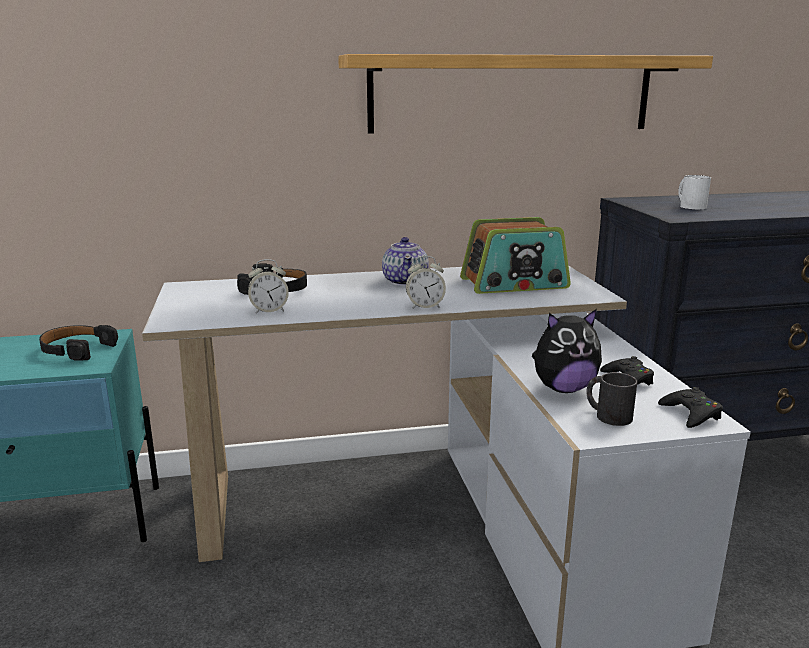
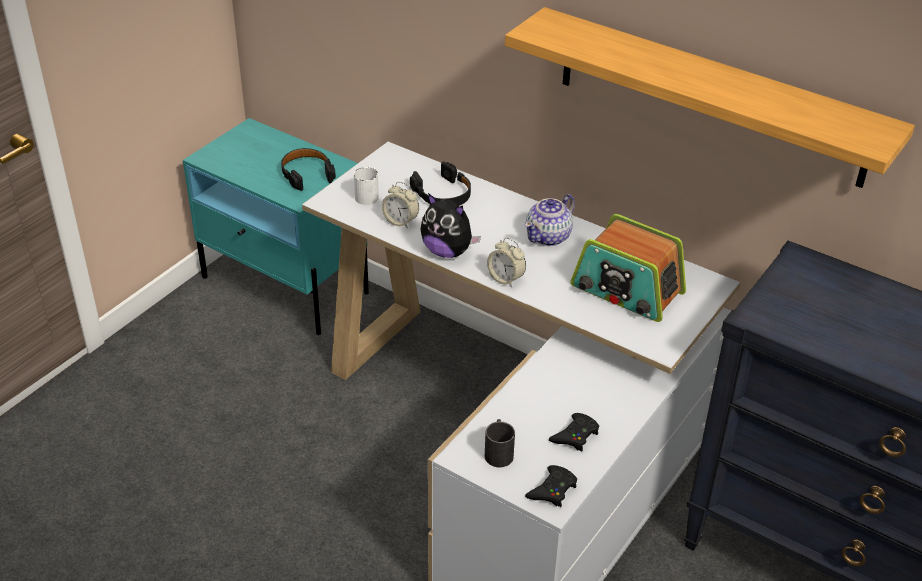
camera: 45 degrees right, 20 degrees up
plush toy [531,309,602,393] -> plush toy moved to [421,193,481,258]
white mug [678,175,711,209] -> white mug moved to [354,167,379,205]

